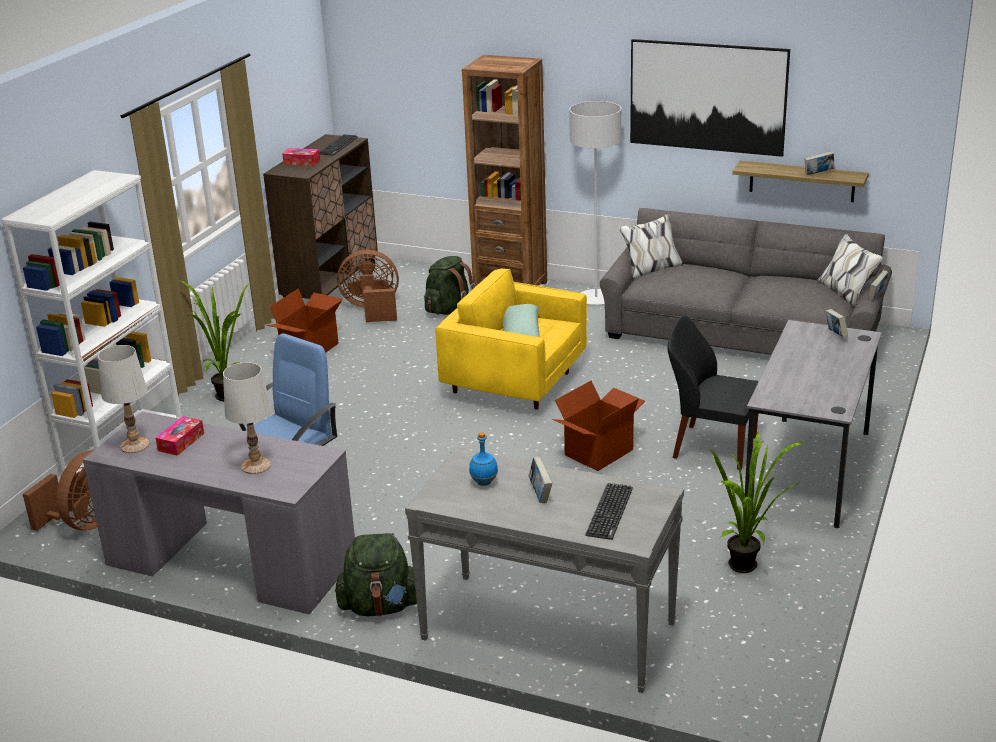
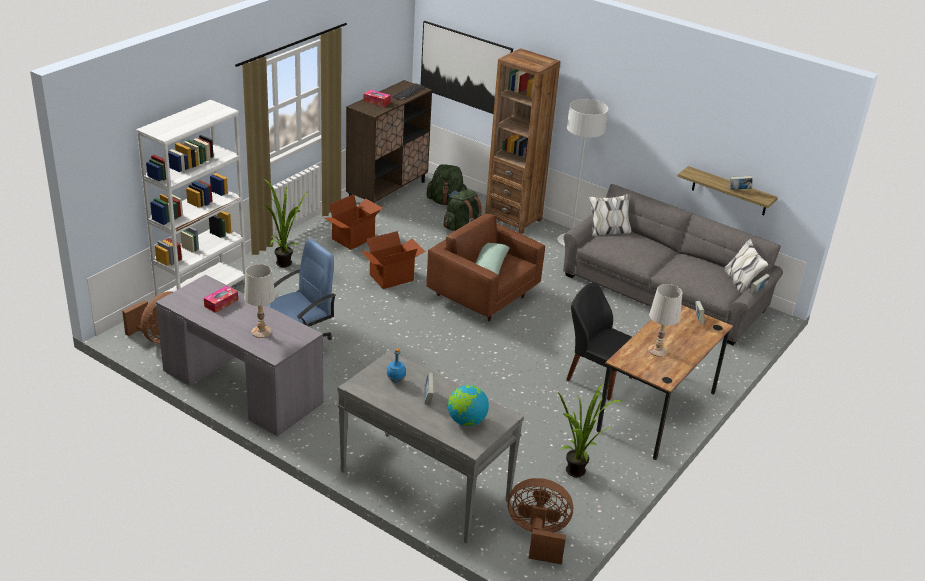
camera: 10 degrees right, 5 degrees up
white table lamp [98,345,149,453] -> white table lamp moved to [648,284,682,357]
green backpack [335,533,417,616] -> green backpack moved to [427,164,467,205]
brown fan [337,250,399,322] -> brown fan moved to [508,478,573,565]
yellow armchair [435,269,587,410] -> brown armchair [426,214,545,321]
cardboard box [552,381,645,471] -> cardboard box moved to [360,231,425,289]
keyboard [585,483,633,540] -> globe [448,385,489,426]
picture [630,39,790,157] -> picture moved to [421,21,513,114]
grey desk [745,320,882,528] -> brown desk [596,305,733,460]

